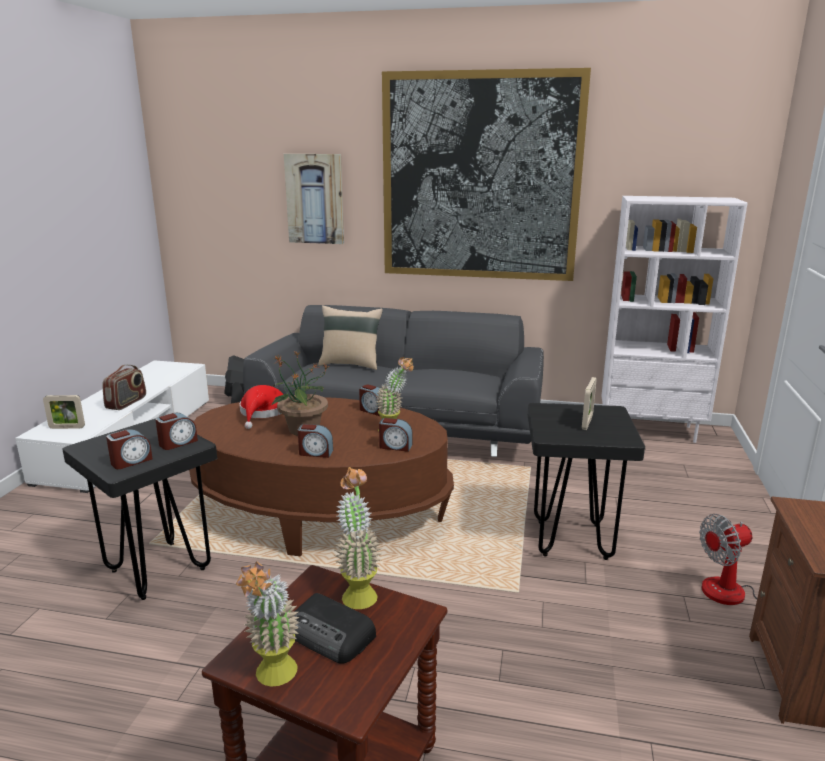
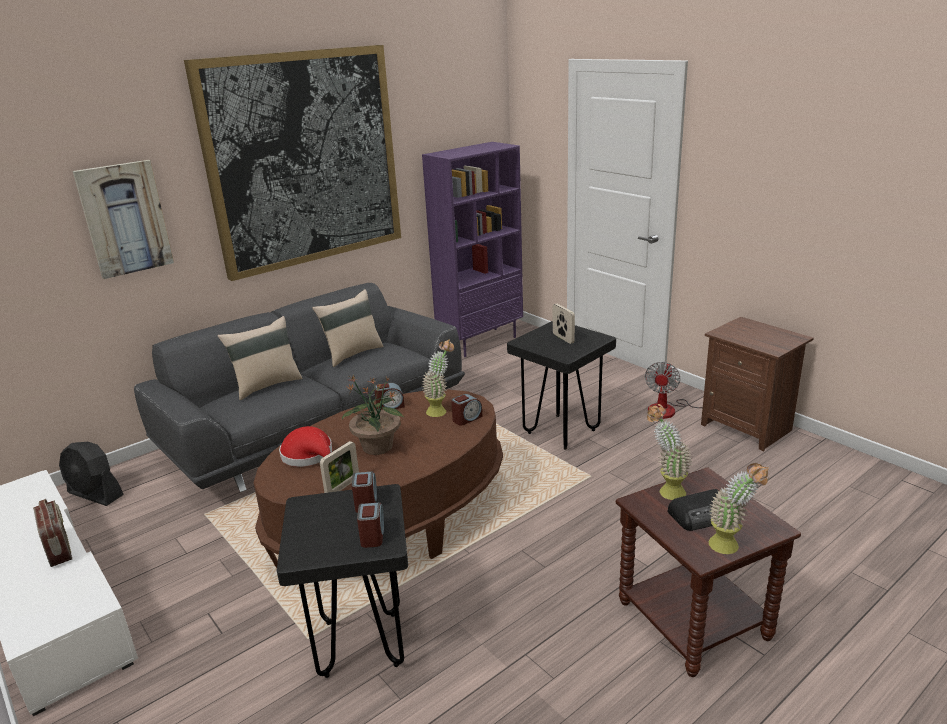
camera: 50 degrees left, 5 degrees up
picture frame [43,395,85,429] -> picture frame moved to [320,441,359,493]
alarm clock [298,424,333,458] -> none
white bookcase [601,196,748,443] -> purple bookcase [422,142,523,357]
none -> beige pillow [312,289,384,367]

